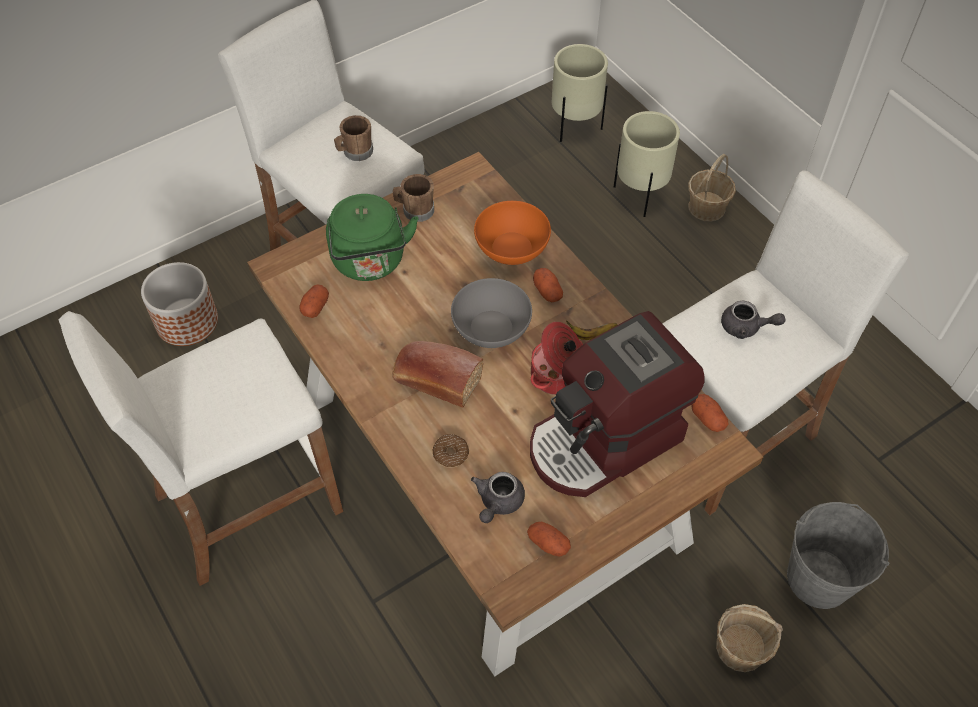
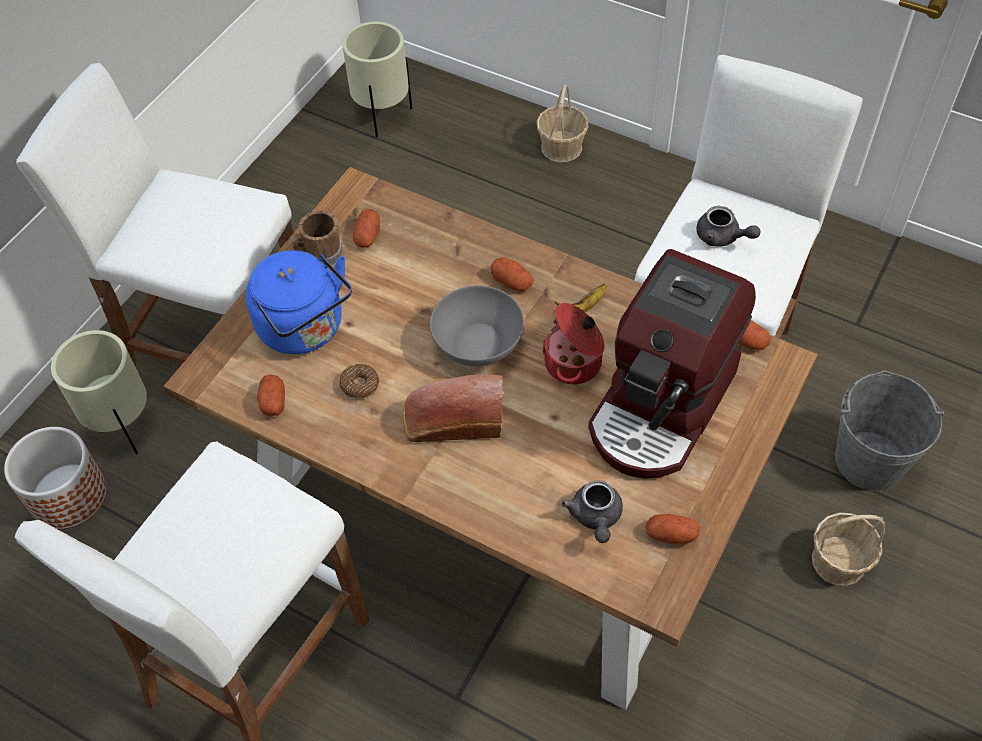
camera: 25 degrees left, 0 degrees up
green kettle [326,194,418,281] -> blue kettle [246,250,352,354]
brown mug [334,115,373,161] -> none
donut [433,434,469,468] -> donut moved to [339,364,379,399]
orange bowl [474,201,551,265] -> none
beige planter [614,111,680,217] -> beige planter moved to [51,330,147,454]
grey teapot [721,301,785,339] -> grey teapot turned 45 degrees clockwise [696,206,761,247]
none -> potato [353,209,380,248]

